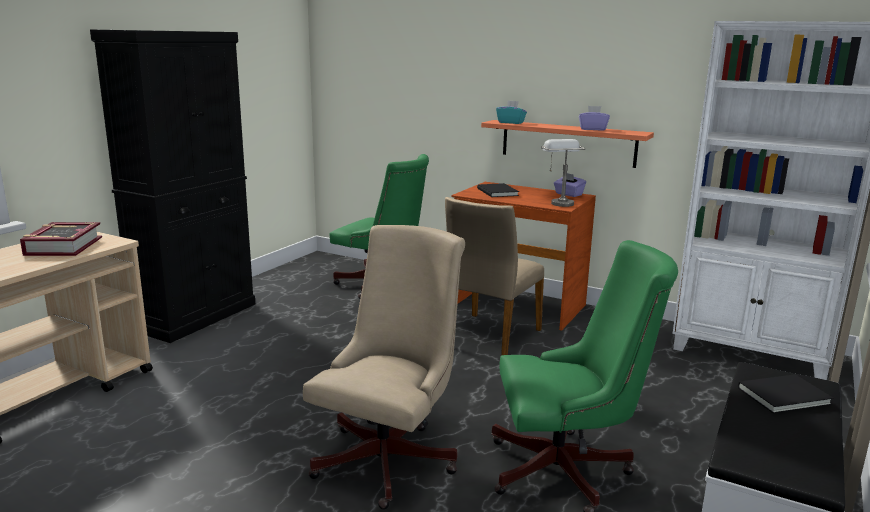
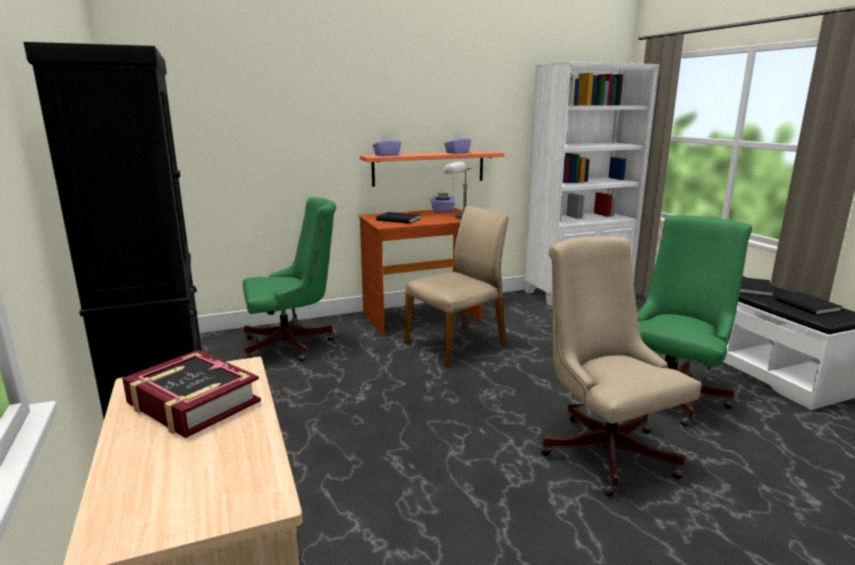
camera: 50 degrees left, 0 degrees up
beige chair [445,197,544,355] -> beige chair turned 105 degrees counterclockwise [404,206,509,367]
turquoise tissue box [496,101,527,124] -> purple tissue box [372,135,401,156]
none -> black book [774,292,843,315]

